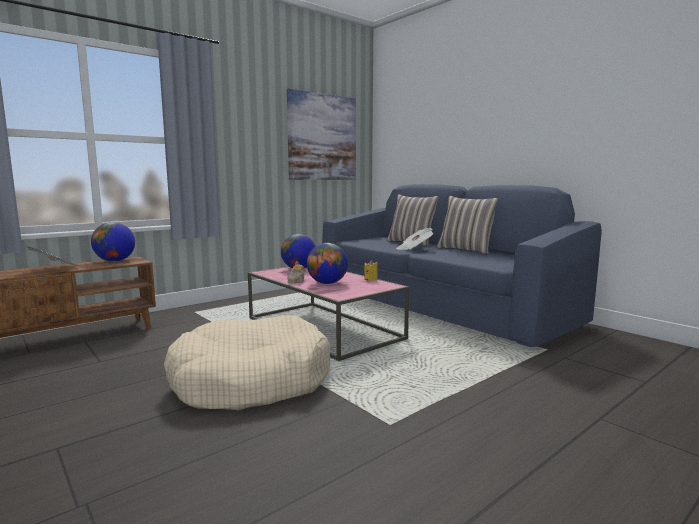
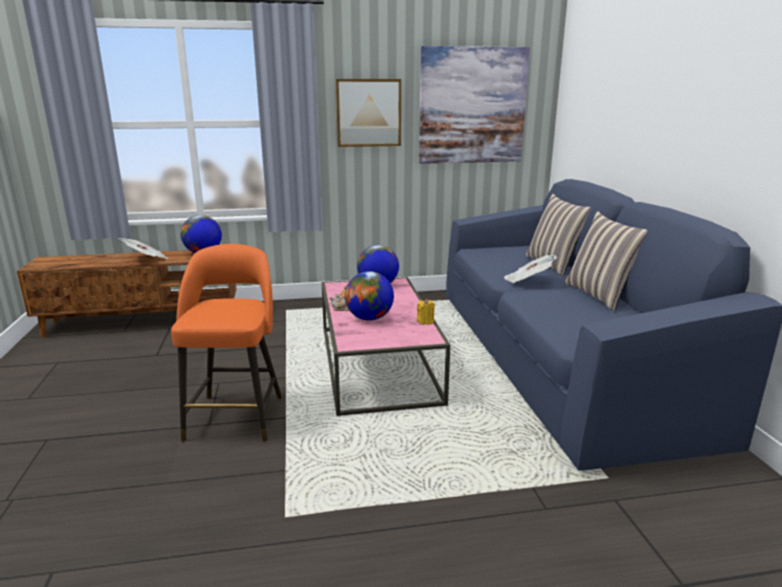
camera: 30 degrees right, 10 degrees up
beige dog bed [164,315,330,410] -> orange stool [171,244,282,442]
none -> picture [336,79,401,147]

